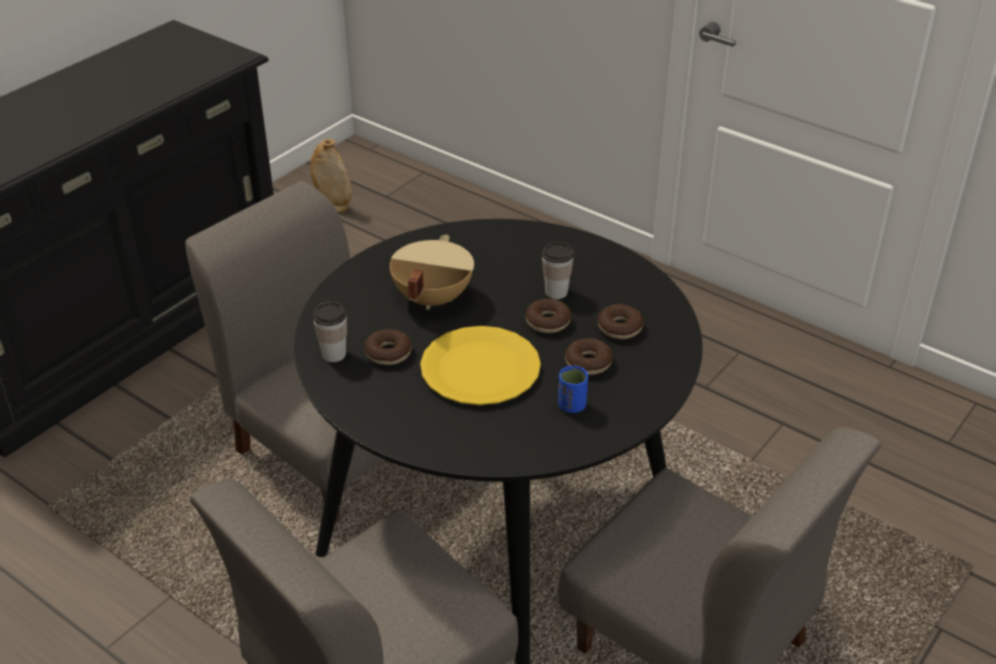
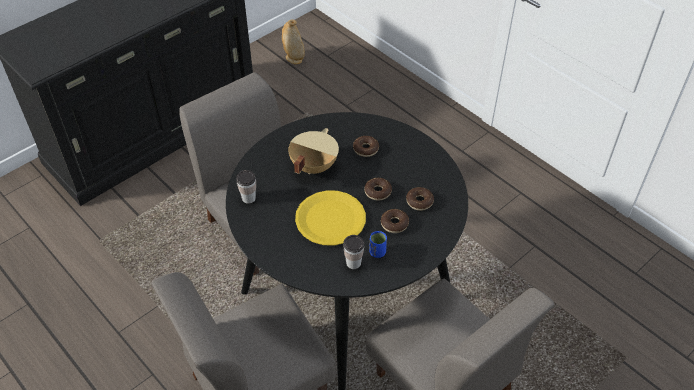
camera: 10 degrees right, 10 degrees up
donut [364,329,412,365] -> donut moved to [353,136,379,157]
cup [542,242,574,299] -> cup moved to [343,235,365,269]

